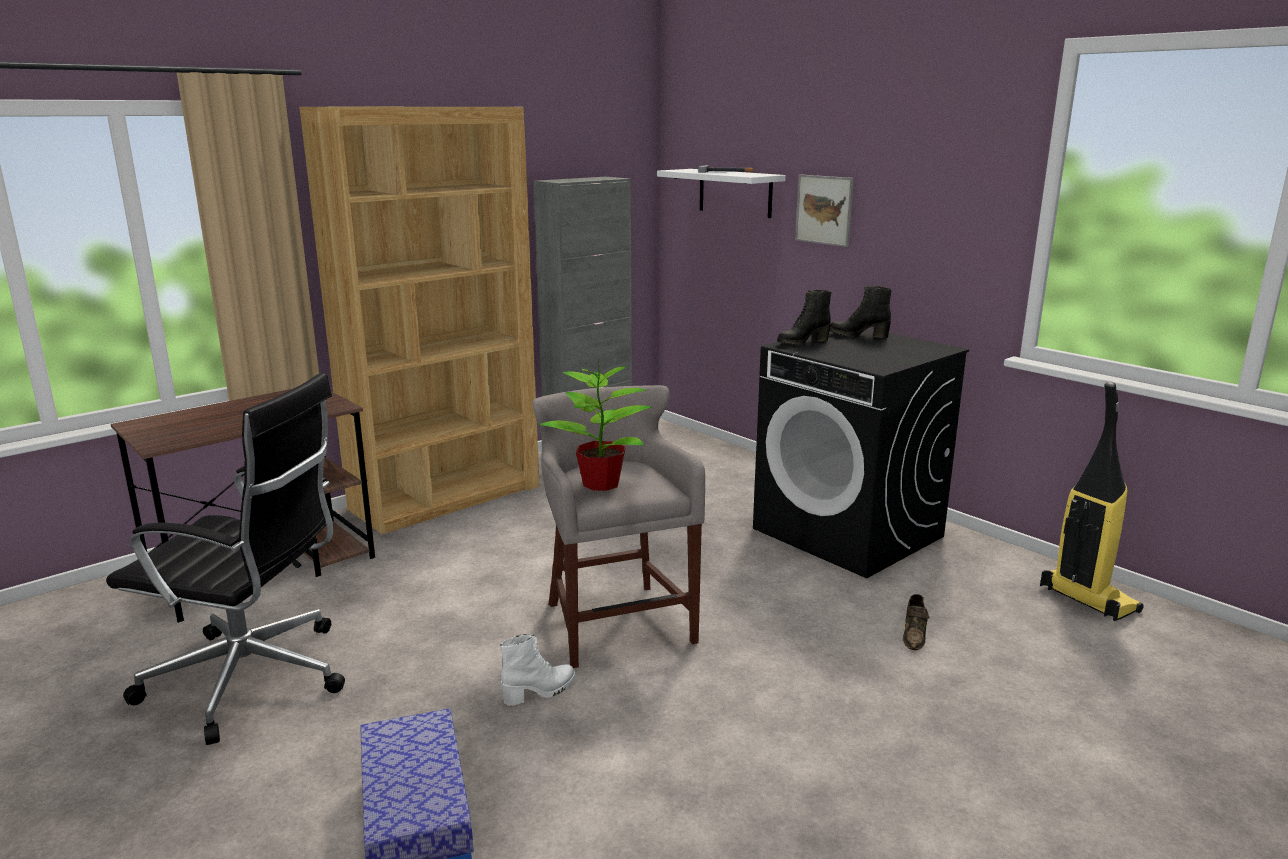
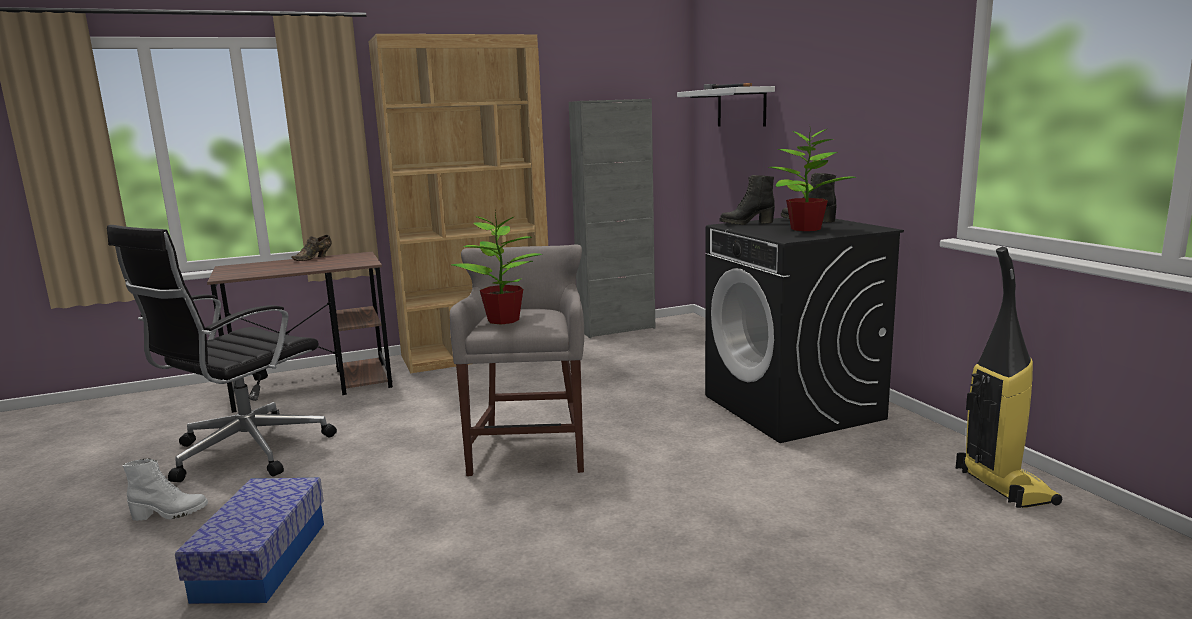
camera: 20 degrees right, 5 degrees down
black office chair [106,372,345,745] -> black office chair turned 90 degrees clockwise [107,225,337,482]
white boot [500,634,575,706] -> white boot moved to [123,459,208,521]
picture [795,174,854,247] -> none
brown shoe [903,594,930,650] -> brown shoe moved to [291,235,332,261]
none -> potted plant [769,128,856,231]

